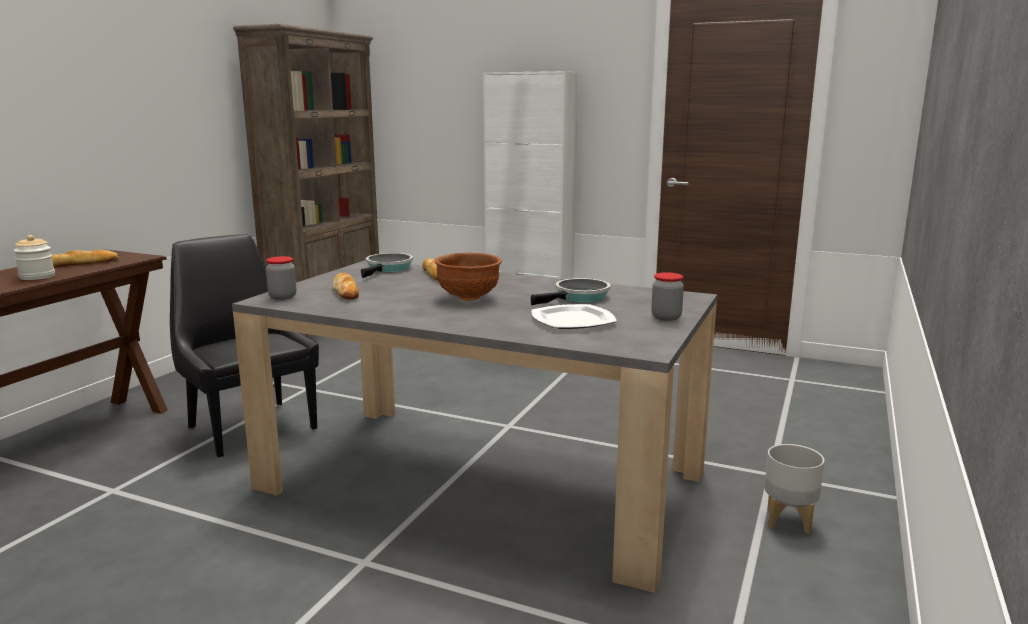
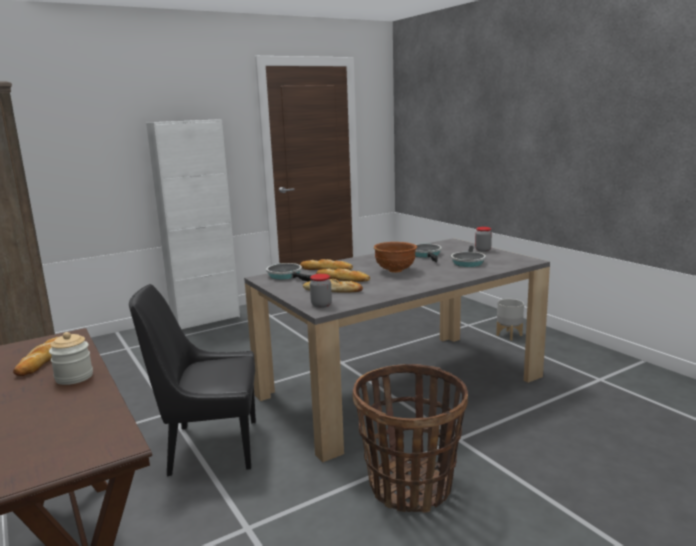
camera: 55 degrees left, 0 degrees up
plate [531,304,617,329] -> frying pan [451,246,486,267]
none -> bread [316,268,370,282]
none -> basket [353,364,468,513]

